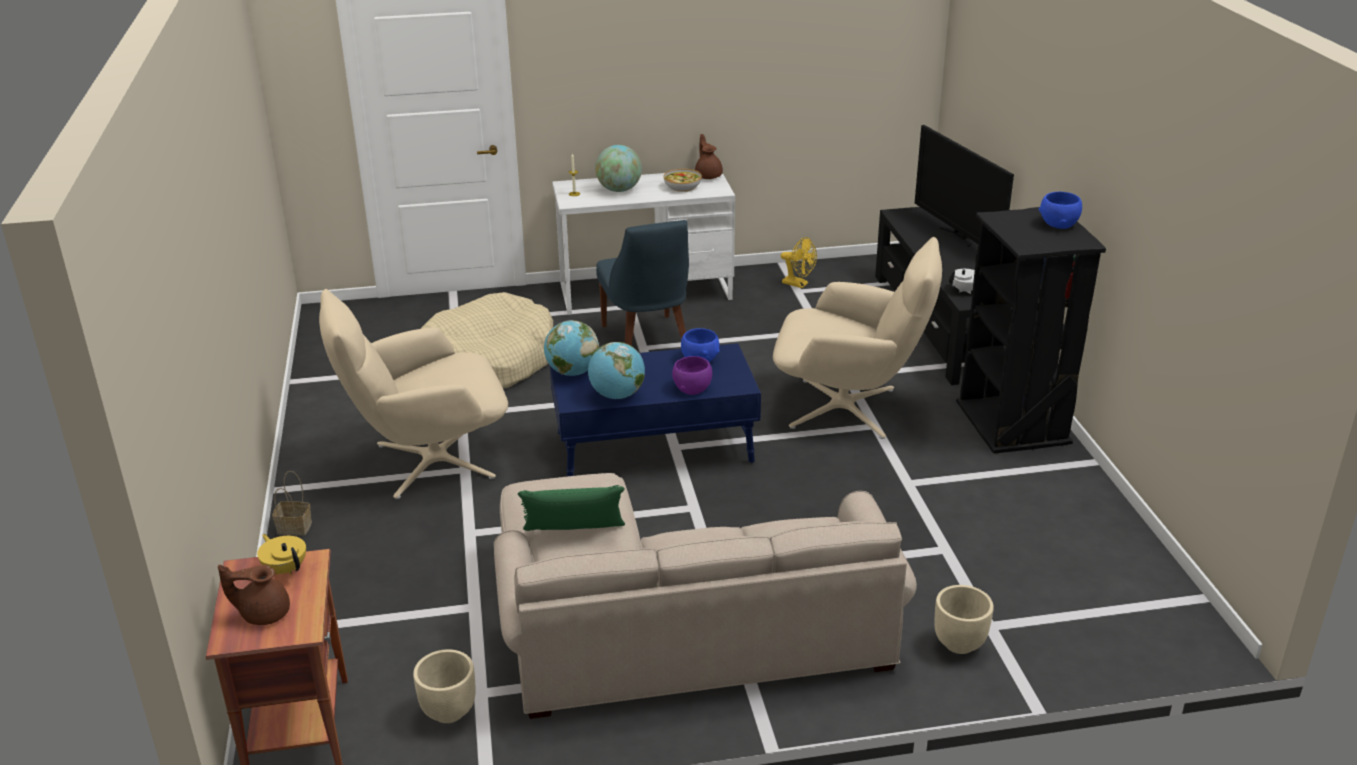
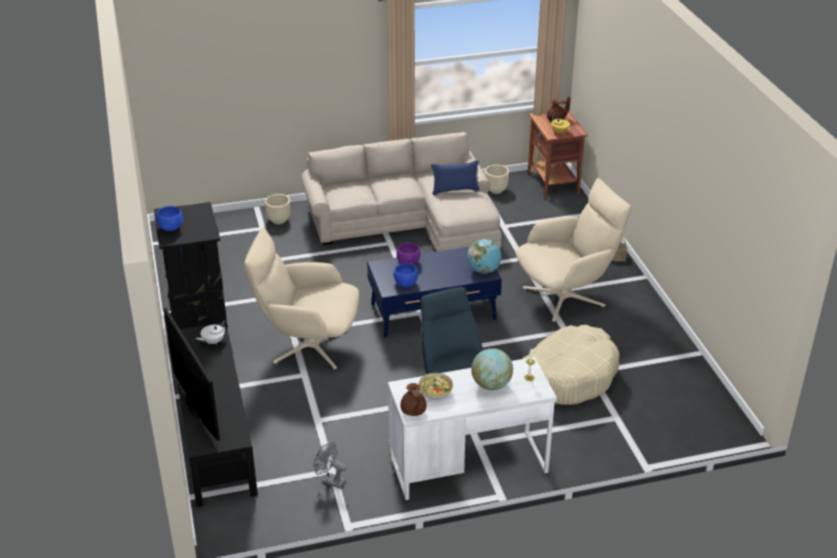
camera: 175 degrees right, 5 degrees up
green pillow [518,485,625,531] -> blue pillow [431,160,479,195]
globe [588,342,645,399] -> none
yellow fan [781,237,817,288] -> grey fan [313,442,347,489]

